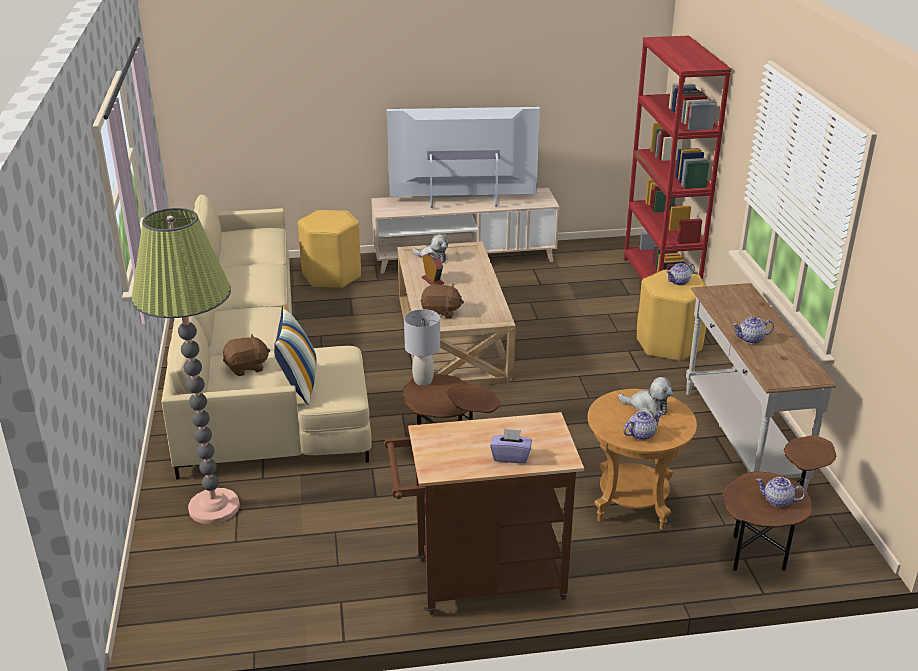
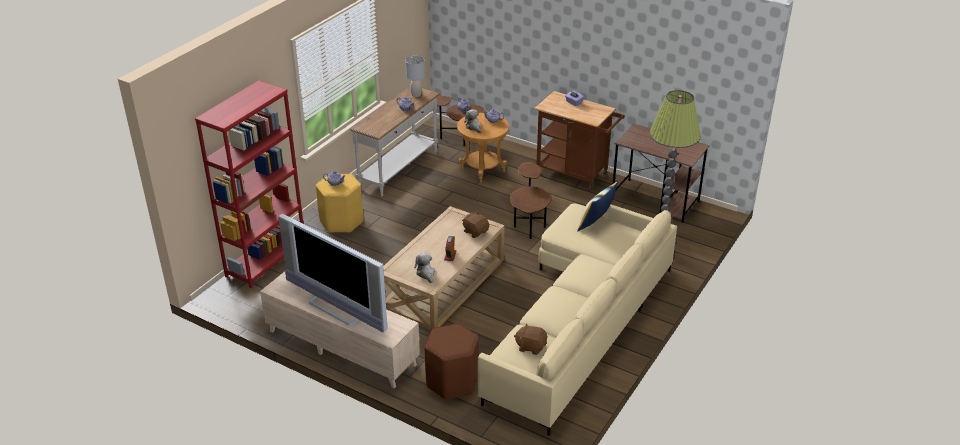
camera: 140 degrees left, 5 degrees up
brown plush toy [223,334,270,376] -> brown plush toy moved to [514,323,547,355]
yellow stool [298,210,361,288] -> brown stool [424,323,479,400]
grey table lamp [404,309,440,386] -> grey table lamp moved to [405,56,425,97]
none -> brown desk [613,124,710,223]

